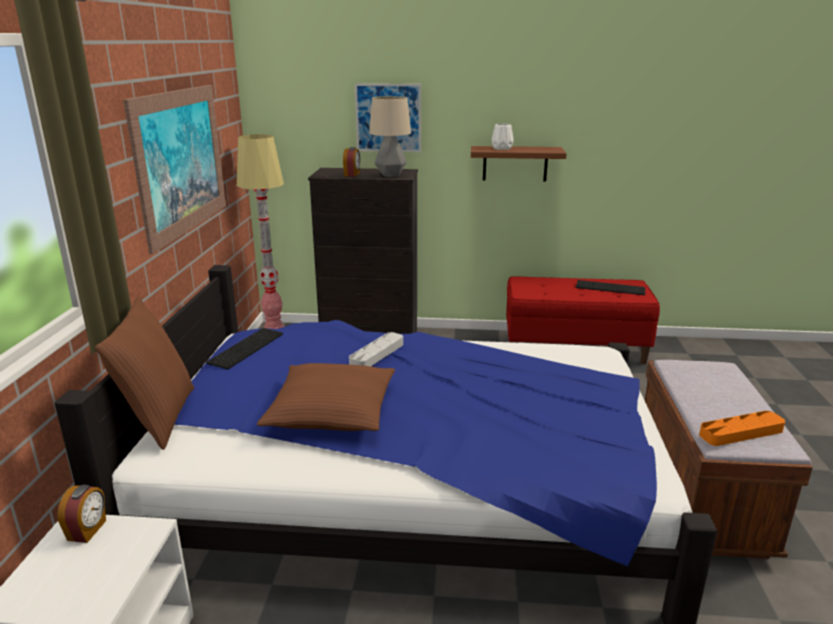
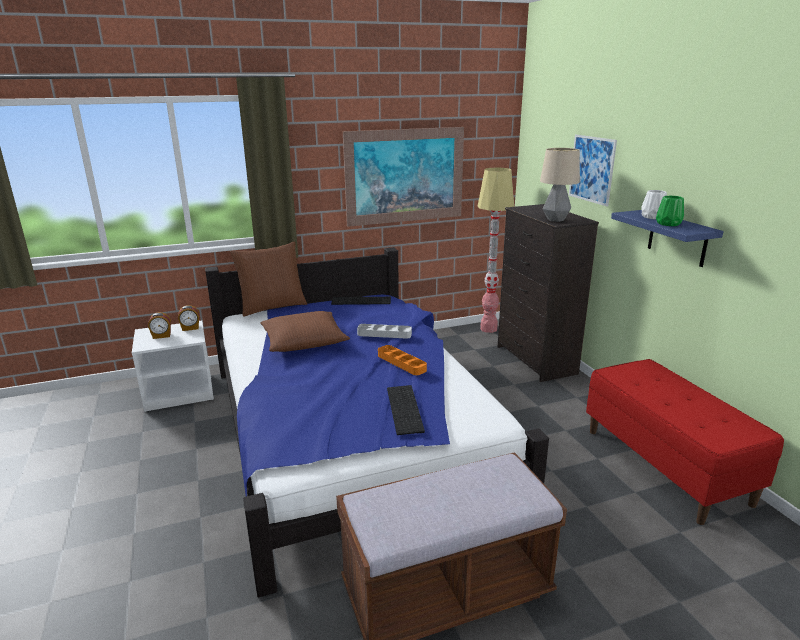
camera: 65 degrees right, 0 degrees up
alarm clock [343,147,360,177] -> alarm clock moved to [148,312,171,339]
brown shelf [471,146,567,182] -> blue shelf [611,210,724,267]
keyboard [576,280,645,295] -> keyboard moved to [387,385,425,435]
orange tray [699,411,785,446] -> orange tray moved to [378,345,427,375]
none -> green vase [656,195,684,226]

